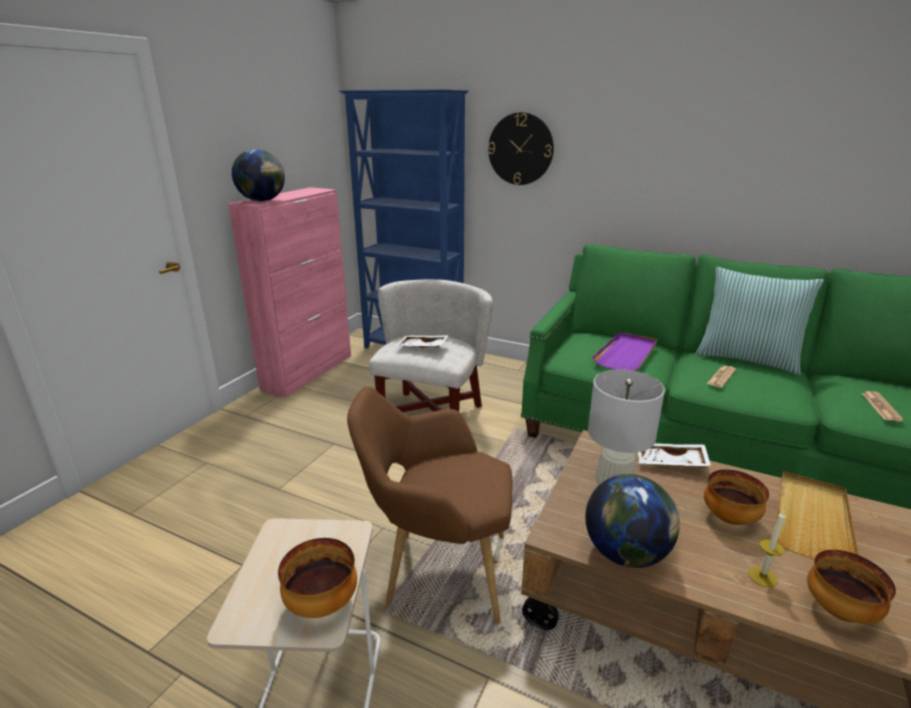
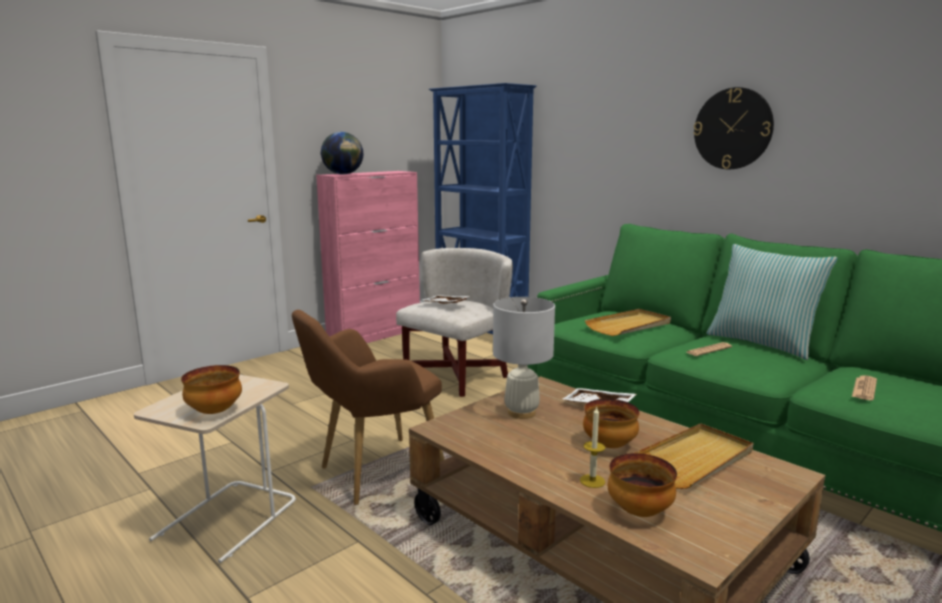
camera: 20 degrees right, 10 degrees down
brown armchair [347,387,512,624] -> brown armchair turned 60 degrees counterclockwise [292,310,444,505]
wall clock [488,112,554,185] -> wall clock moved to [693,87,774,169]
globe [585,474,680,568] -> none
purple tray [592,332,657,371] -> beige tray [585,309,671,336]

